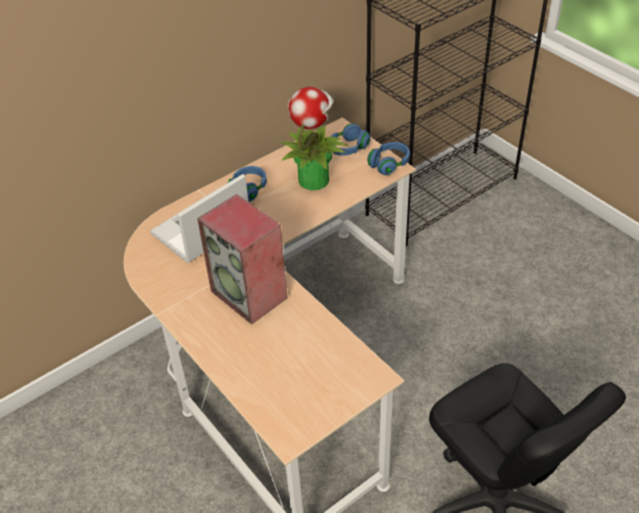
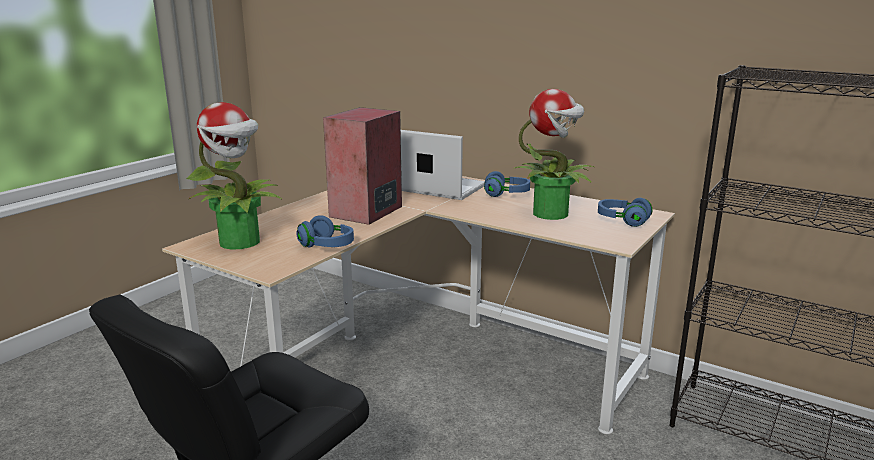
camera: 70 degrees right, 25 degrees down
blue headphones [367,142,410,175] -> blue headphones moved to [296,215,354,247]
none -> potted plant [186,102,283,249]

